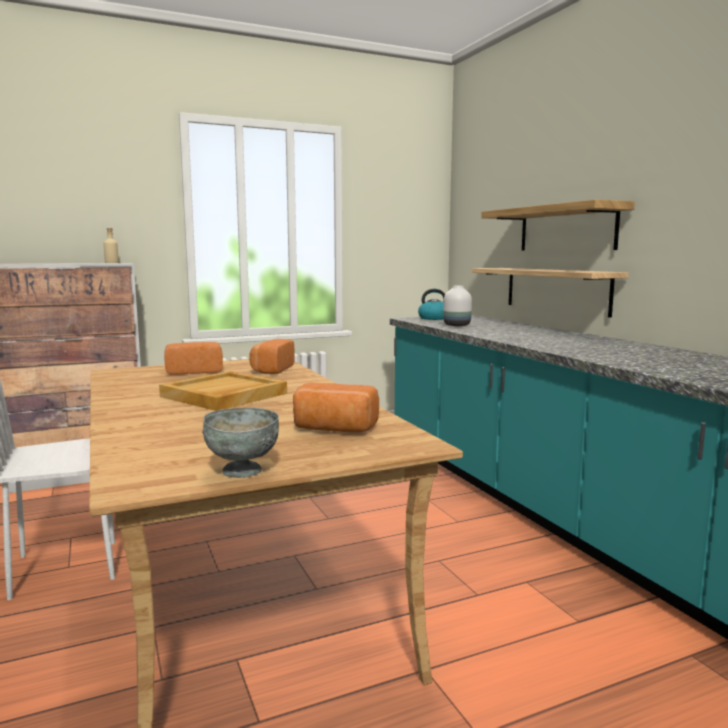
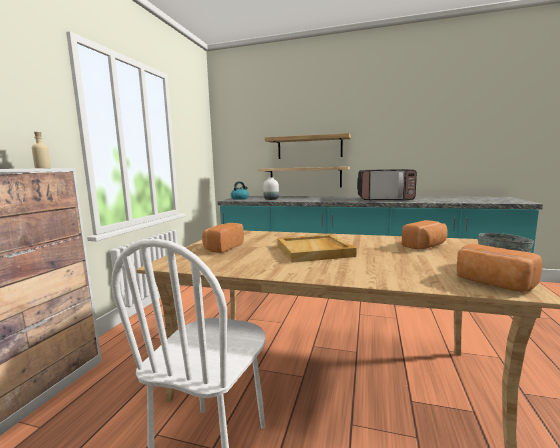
camera: 50 degrees left, 0 degrees up
bread [249,339,294,374] -> bread moved to [457,244,542,292]
none -> microwave [357,169,417,201]

